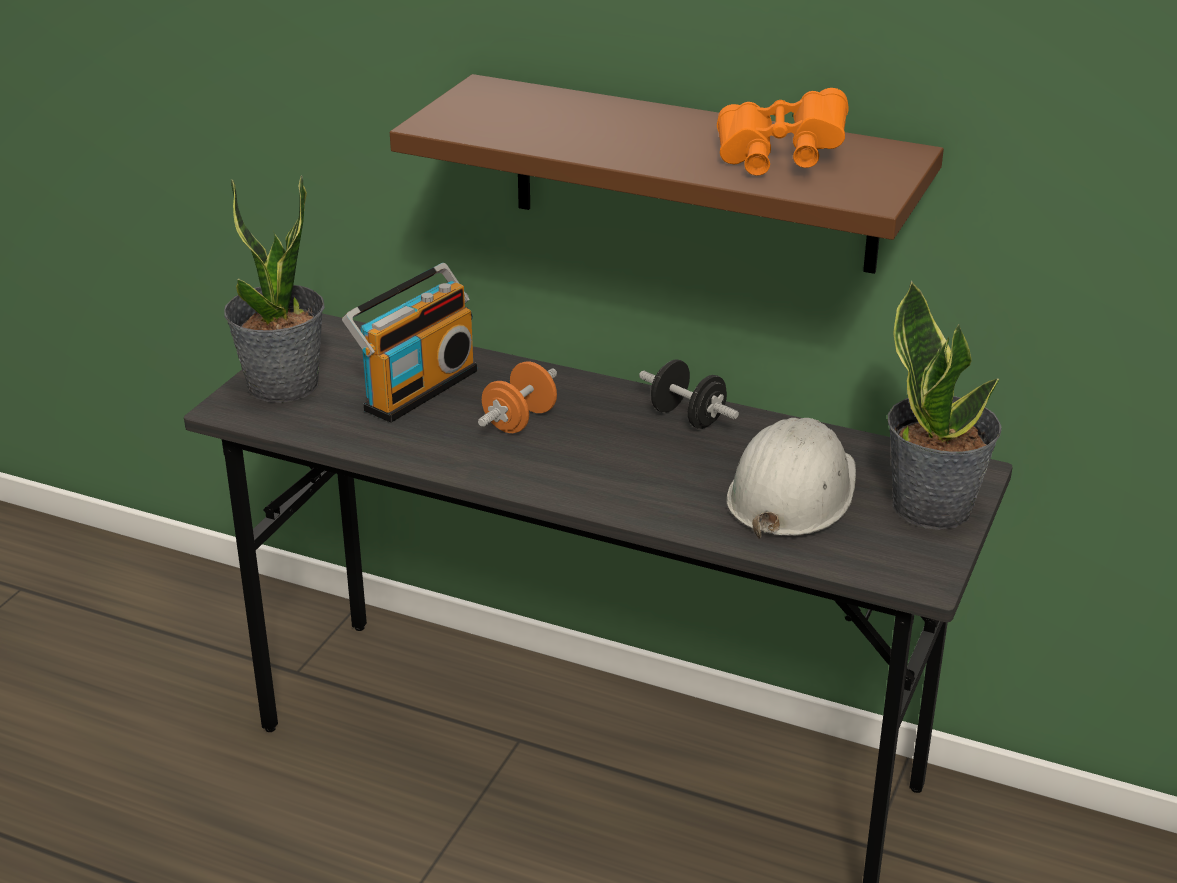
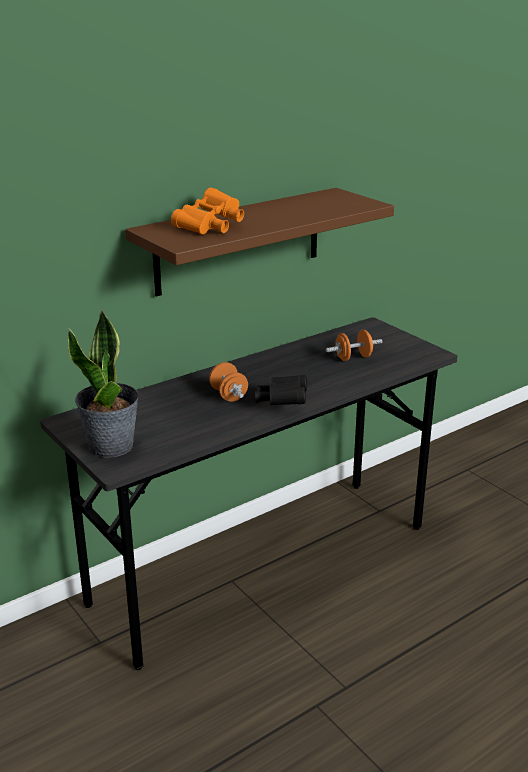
camera: 60 degrees left, 5 degrees down
radio [342,263,477,423] -> none
black dumbbell [639,359,739,429] -> none
orange binoculars [717,88,848,176] -> orange binoculars moved to [171,188,244,235]
white hard hat [726,418,856,539] -> orange dumbbell [326,330,382,361]
potted plant [888,281,1002,530] -> none
none -> black binoculars [255,375,307,406]

